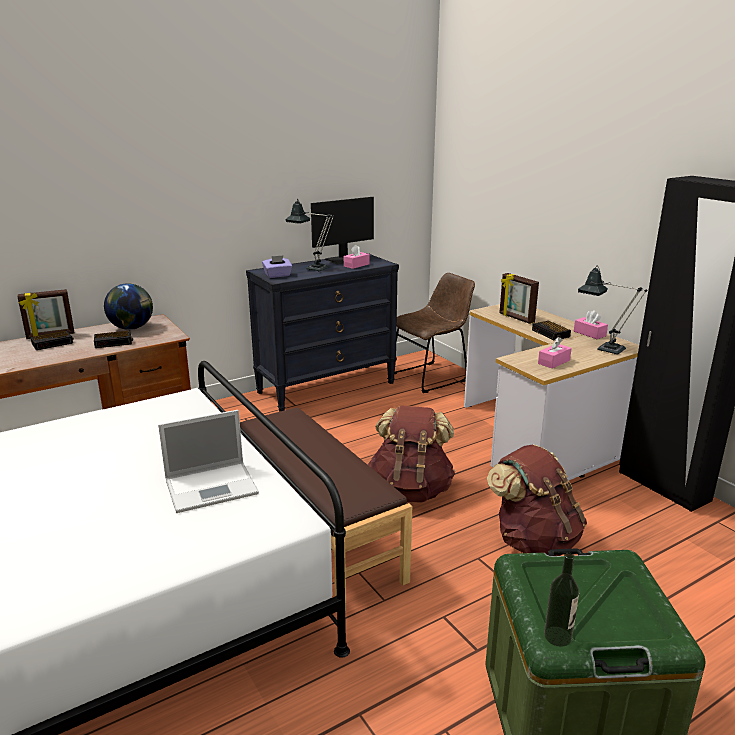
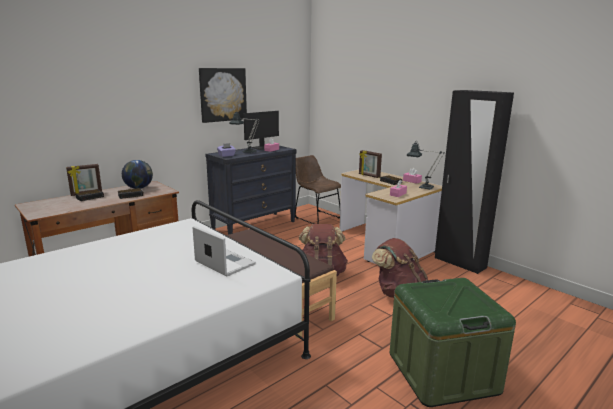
camera: 10 degrees left, 5 degrees down
laptop [158,410,259,513] -> laptop turned 105 degrees counterclockwise [192,226,256,276]
brown chair [395,273,475,393] -> brown chair turned 90 degrees counterclockwise [295,155,341,224]
bottle [544,553,579,647] -> none
none -> picture [199,68,247,123]

